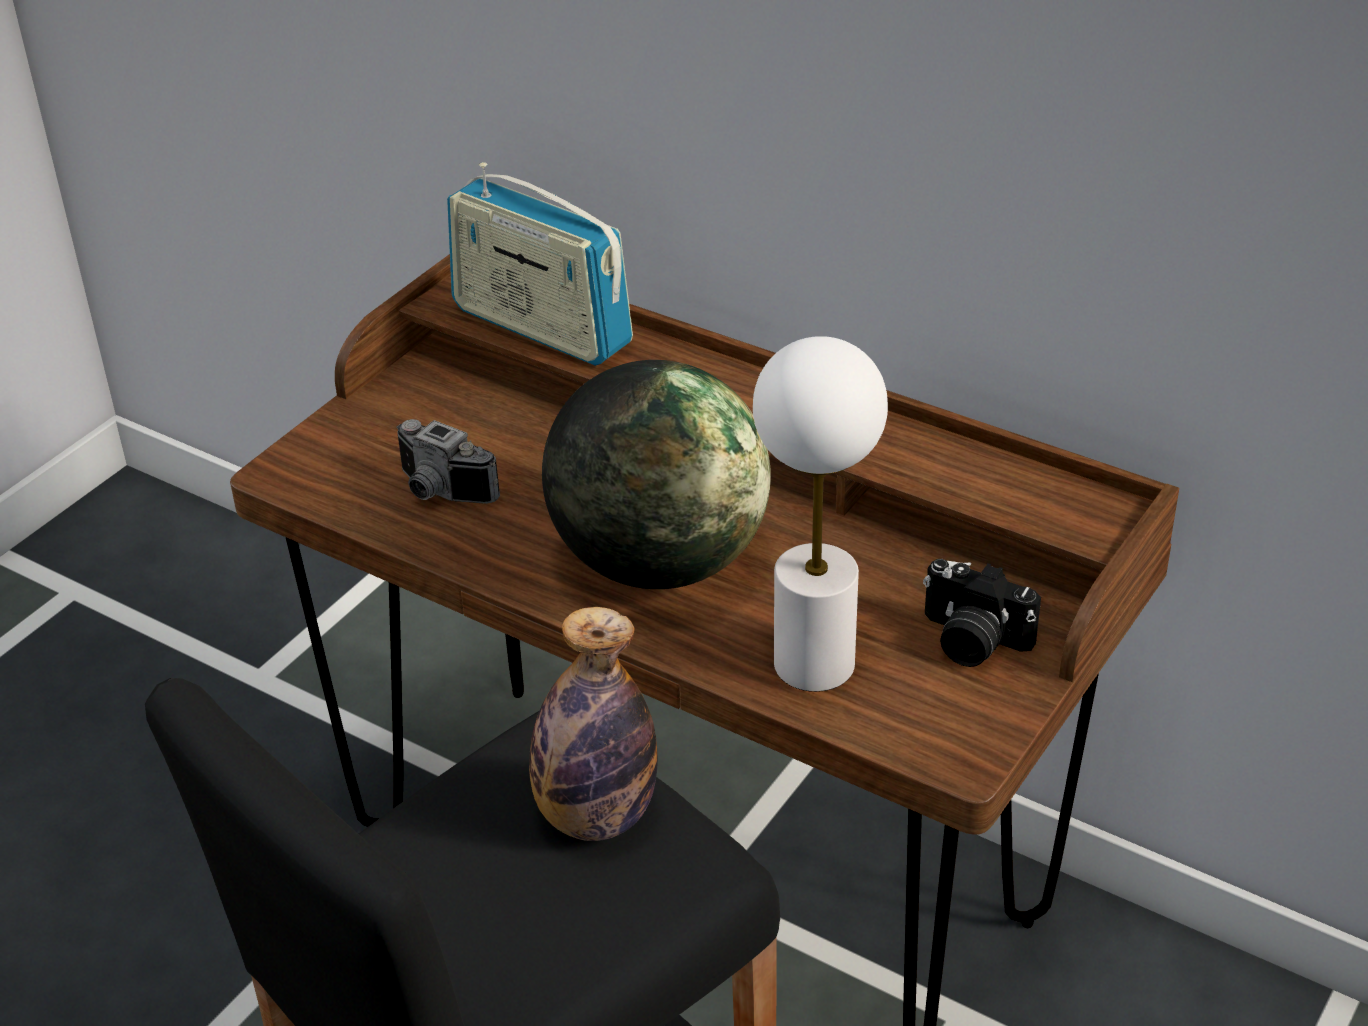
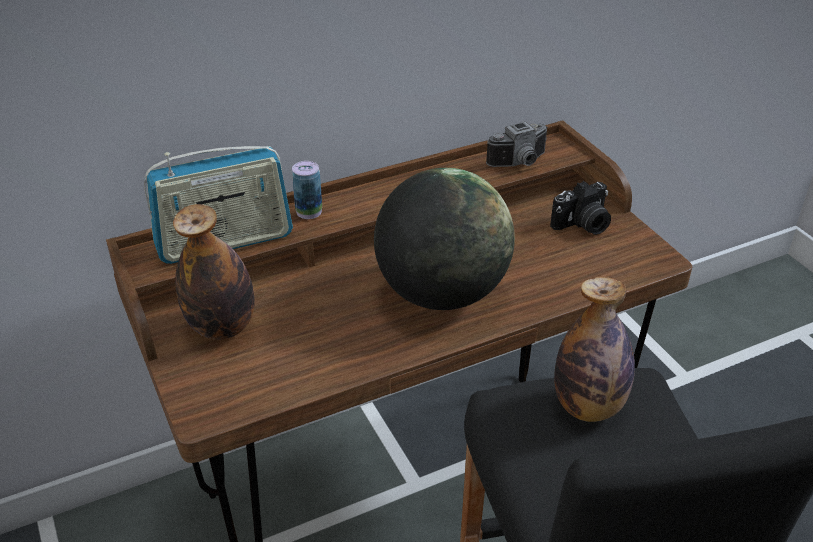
camera: 60 degrees left, 0 degrees up
camera [397,419,500,504] -> camera moved to [486,121,548,167]
white table lamp [753,336,888,692] -> none
none -> bottle [173,204,255,339]
none -> can [292,161,322,219]

